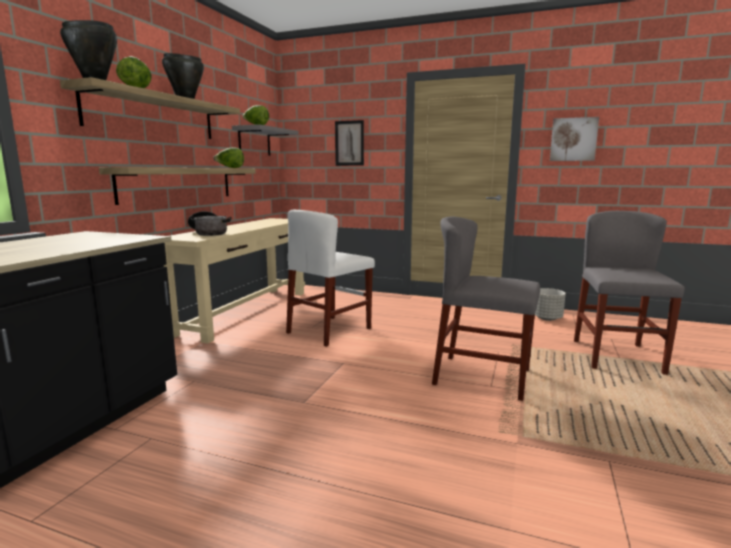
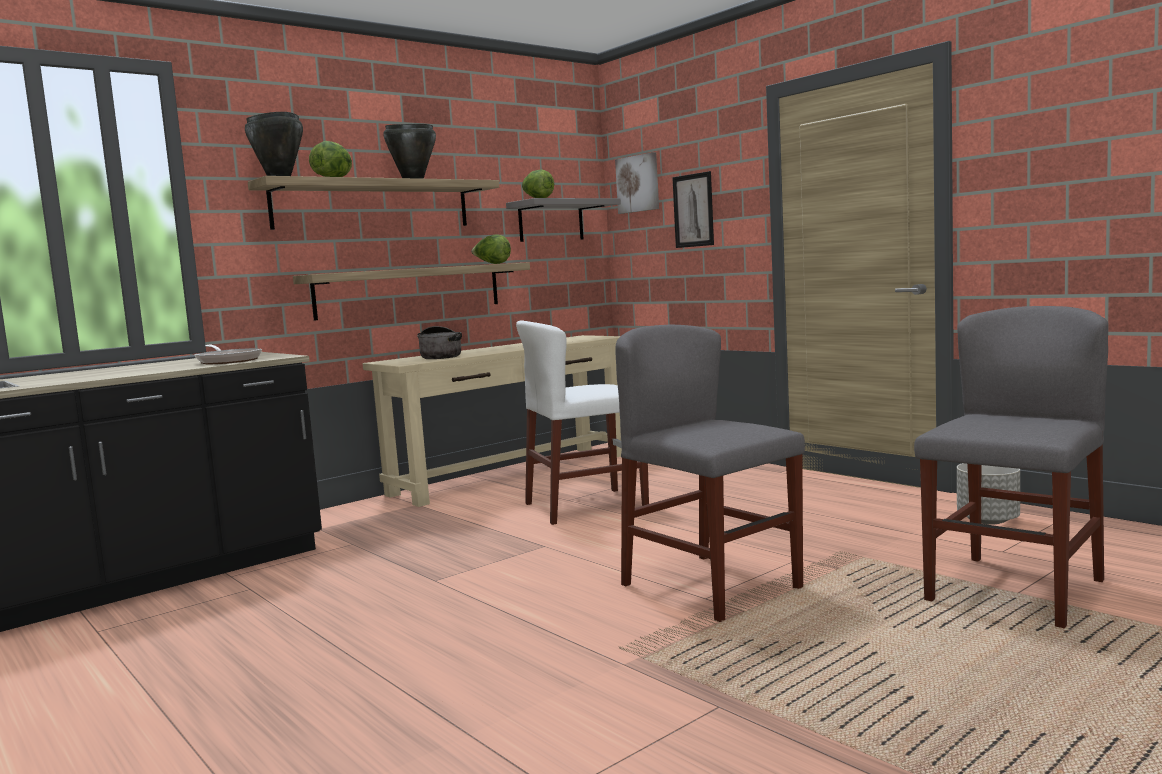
camera: 30 degrees right, 5 degrees down
picture [550,117,599,161] -> picture moved to [615,152,659,214]
none -> frying pan [194,345,262,365]

